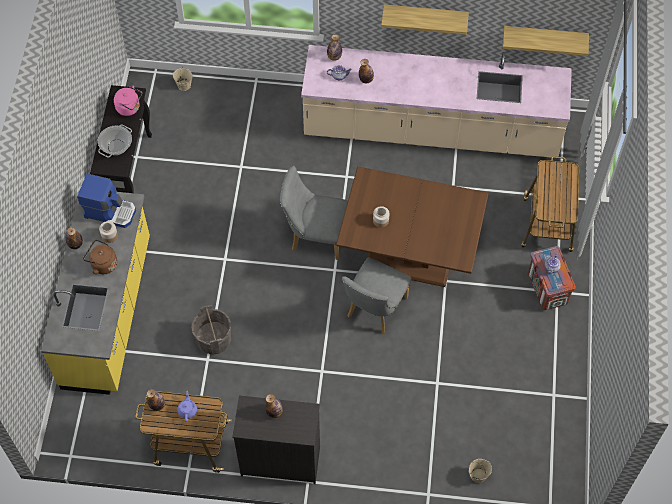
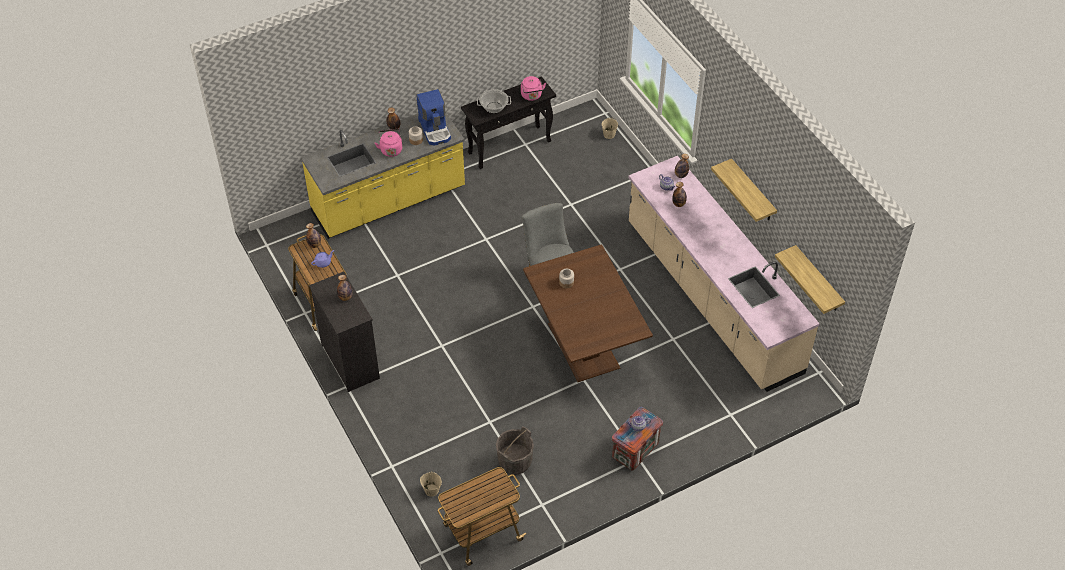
camera: 55 degrees right, 10 degrees down
brown kettle [83,240,117,274] -> pink kettle [375,129,402,157]
grey bucket [192,305,231,355] -> grey bucket moved to [496,426,534,475]
grey chair [342,257,411,334] -> none
cart [521,156,579,252] -> cart moved to [438,467,527,566]

